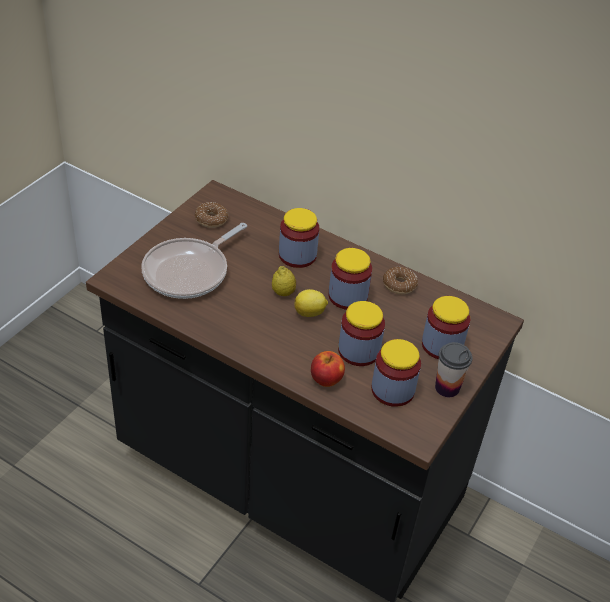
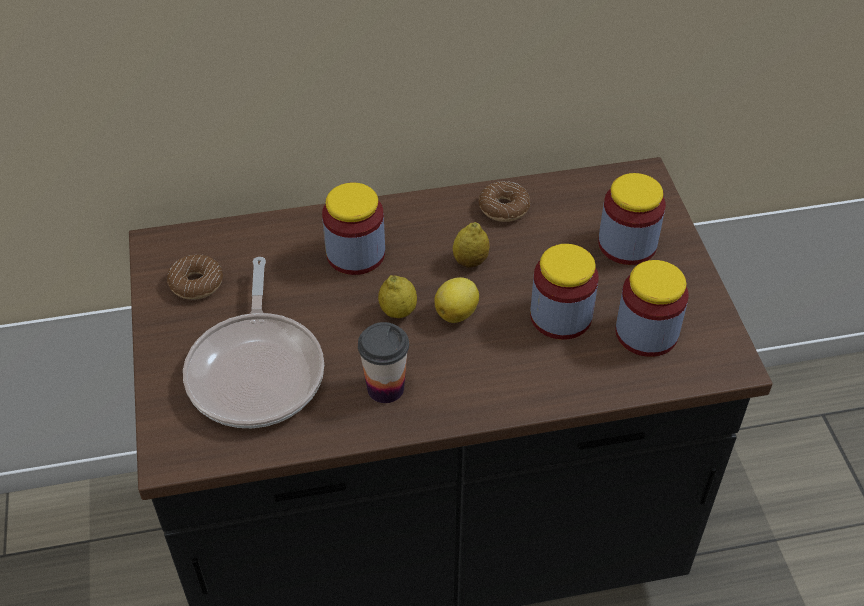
camera: 40 degrees left, 5 degrees up
apple [311,351,345,387] -> none
jar [329,248,372,310] -> lemon [453,222,490,268]
cup [435,342,473,397] -> cup moved to [358,322,409,403]

